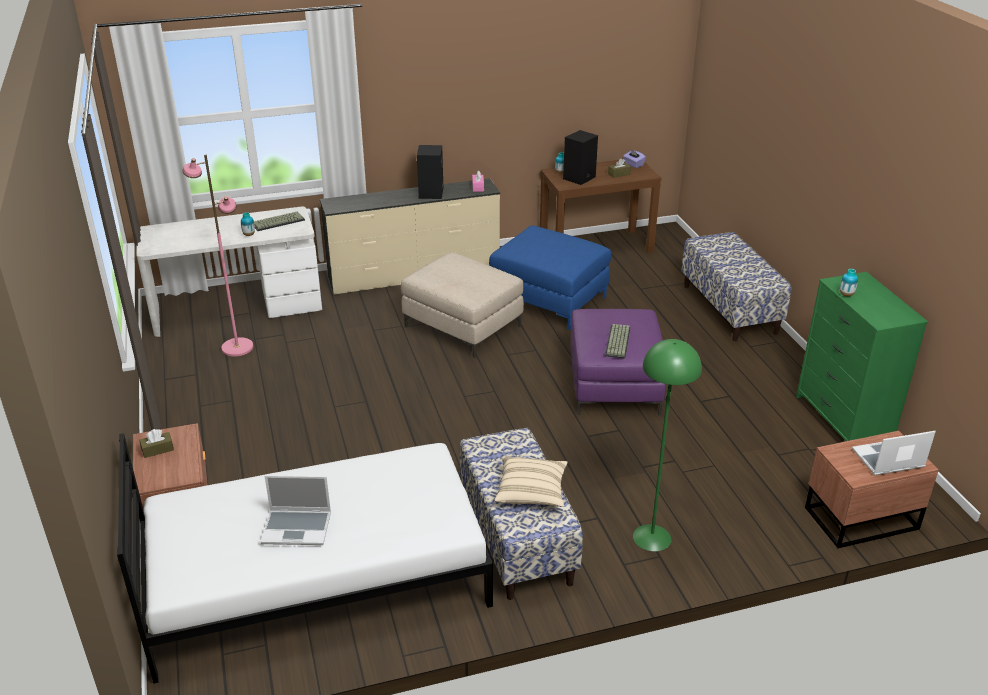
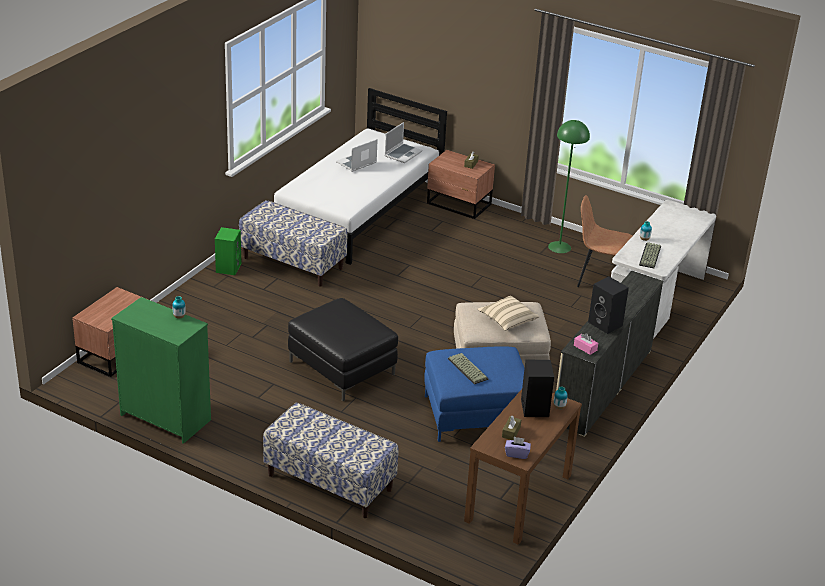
camera: 135 degrees right, 0 degrees up
pink floor lamp [182,154,253,357] -> brown chair [577,195,632,287]
beige pillow [494,456,568,507] -> beige pillow moved to [477,296,539,331]
purple ottoman [571,309,666,416] -> black ottoman [288,298,398,401]
keyboard [605,324,630,358] -> keyboard moved to [448,353,488,384]
green floor lamp [633,339,702,551] -> green floor lamp moved to [548,120,590,253]
laptop [852,431,936,475] -> laptop moved to [384,122,422,163]
none -> green speaker [215,227,241,275]

